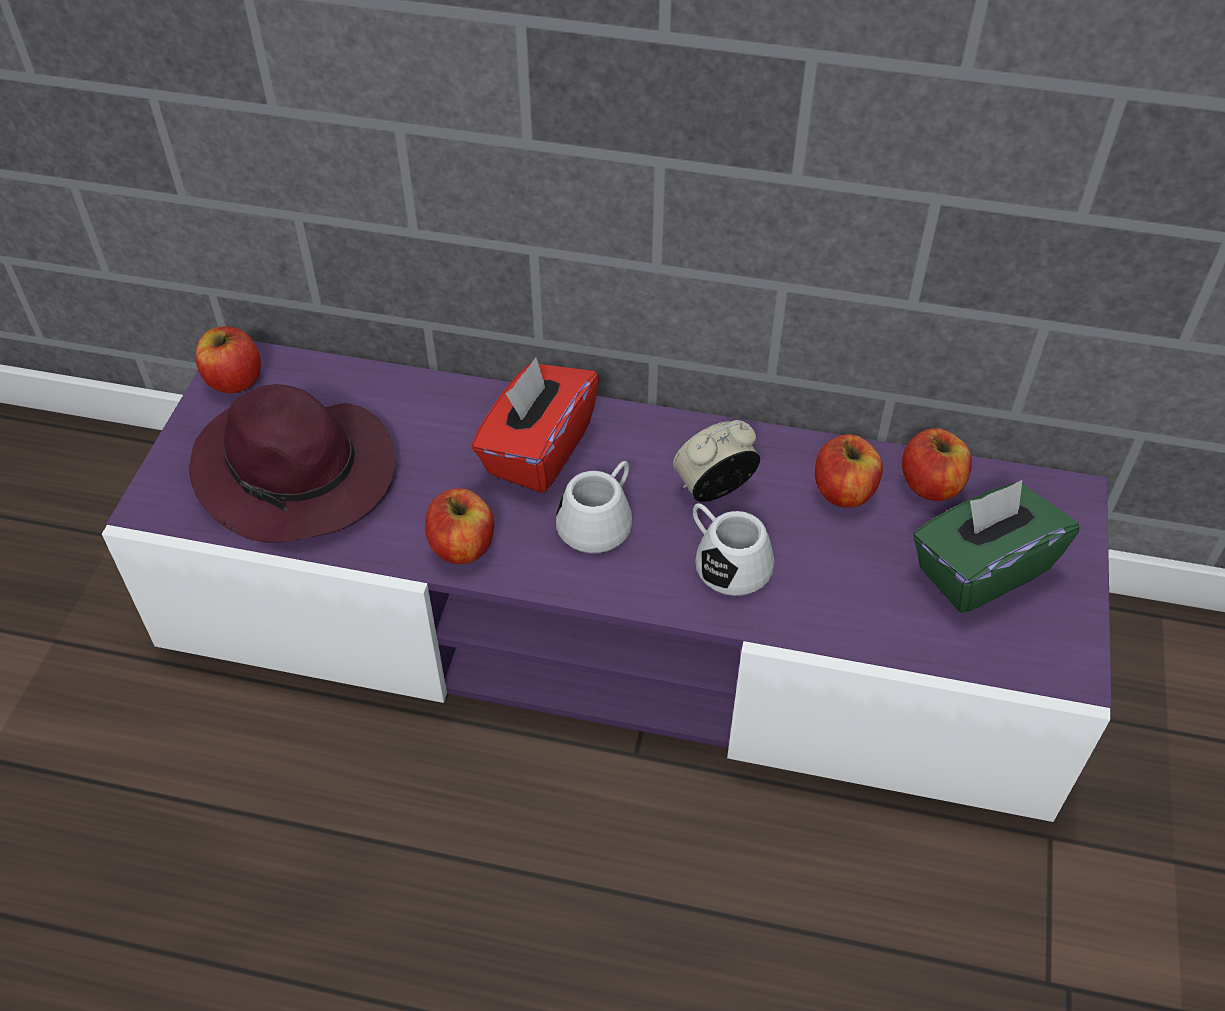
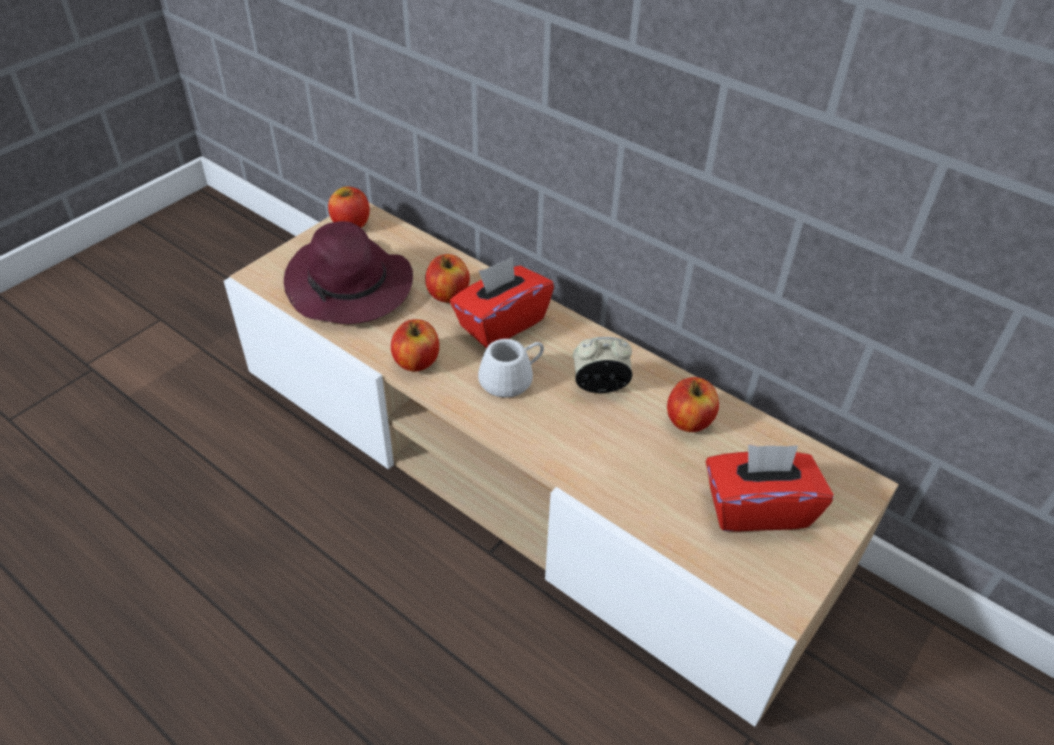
camera: 25 degrees right, 5 degrees down
purple tv stand [102,341,1111,822] -> beige tv stand [224,203,899,727]
white mug [692,503,774,596] -> none
apple [902,428,972,501] -> apple moved to [425,254,470,303]
green tissue box [913,480,1079,613] -> red tissue box [706,444,834,532]

